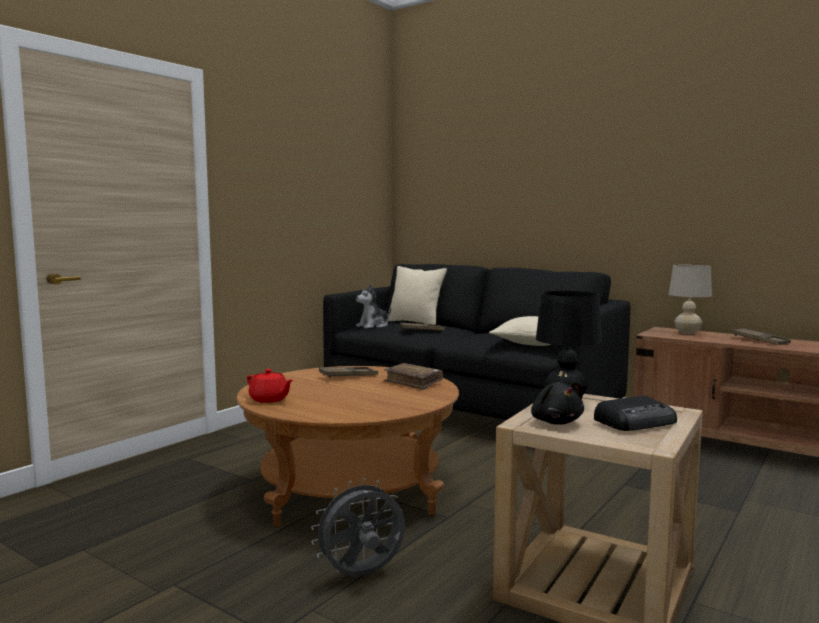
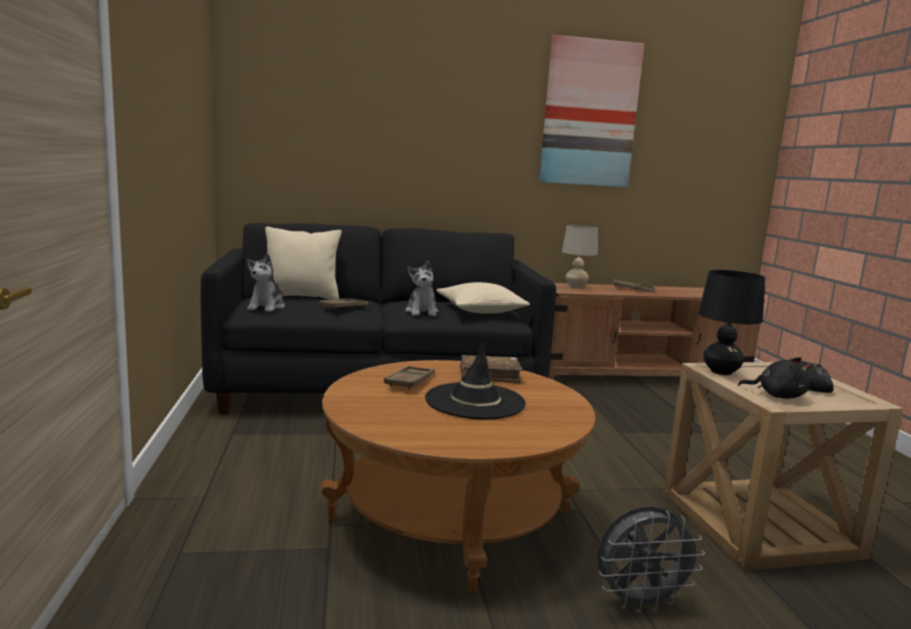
camera: 45 degrees left, 5 degrees up
red teapot [247,369,293,403] -> none
grey fan [311,478,405,576] -> grey fan turned 120 degrees counterclockwise [597,506,705,613]
none -> plush toy [405,260,439,316]
none -> black hat [425,342,526,420]
none -> picture [539,35,644,187]

